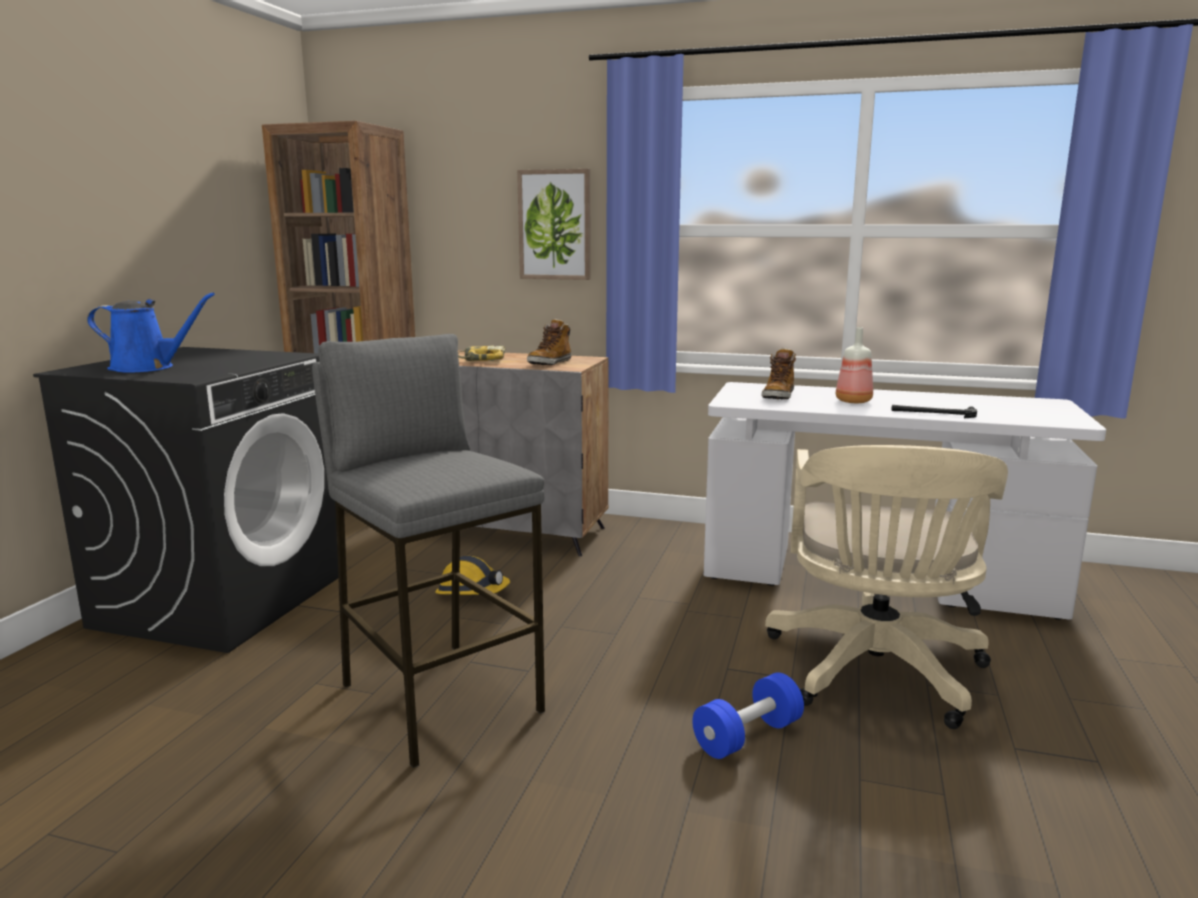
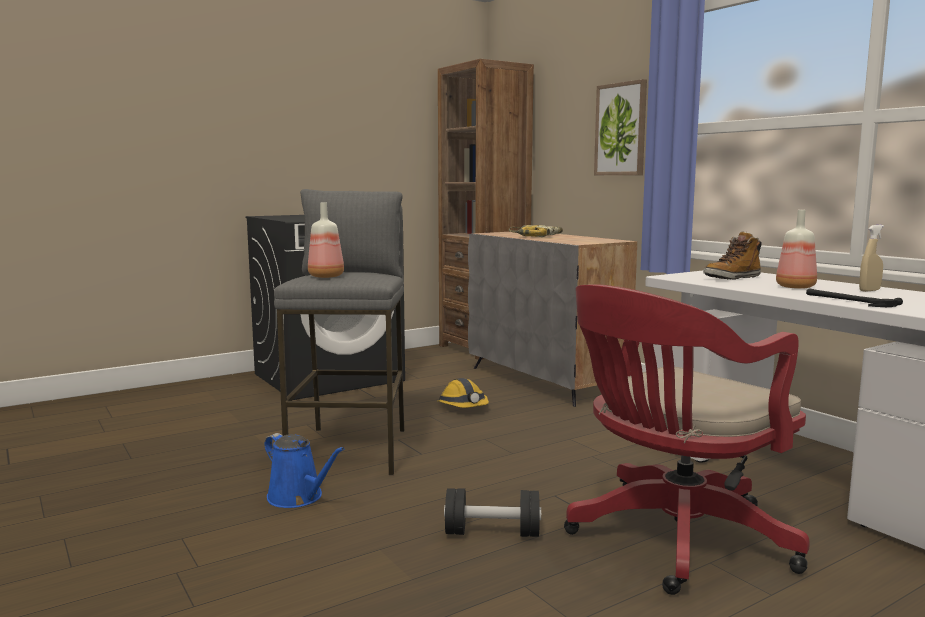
camera: 40 degrees right, 5 degrees down
blue watering can [87,292,215,373] -> blue watering can moved to [264,433,345,508]
boot [527,318,571,365] -> none
blue dumbbell [692,672,804,759] -> black dumbbell [444,488,541,537]
beige office chair [765,445,1008,729] -> red office chair [564,284,810,595]
none -> bottle [308,202,344,278]
none -> beige spray bottle [859,225,884,292]

